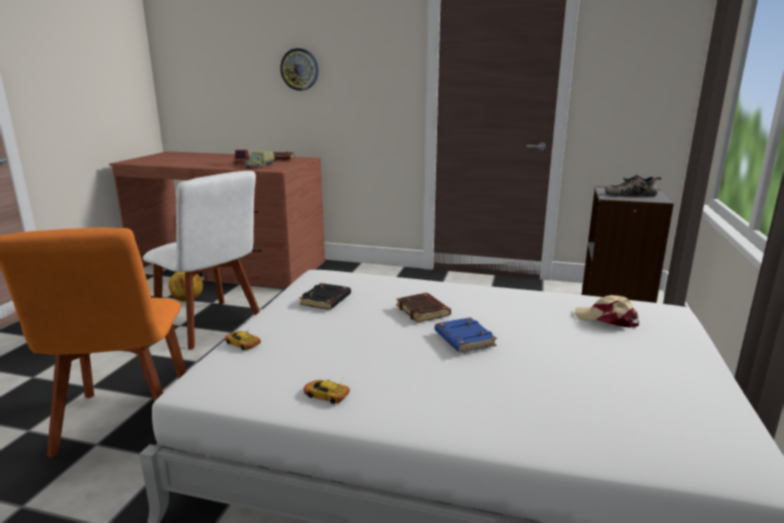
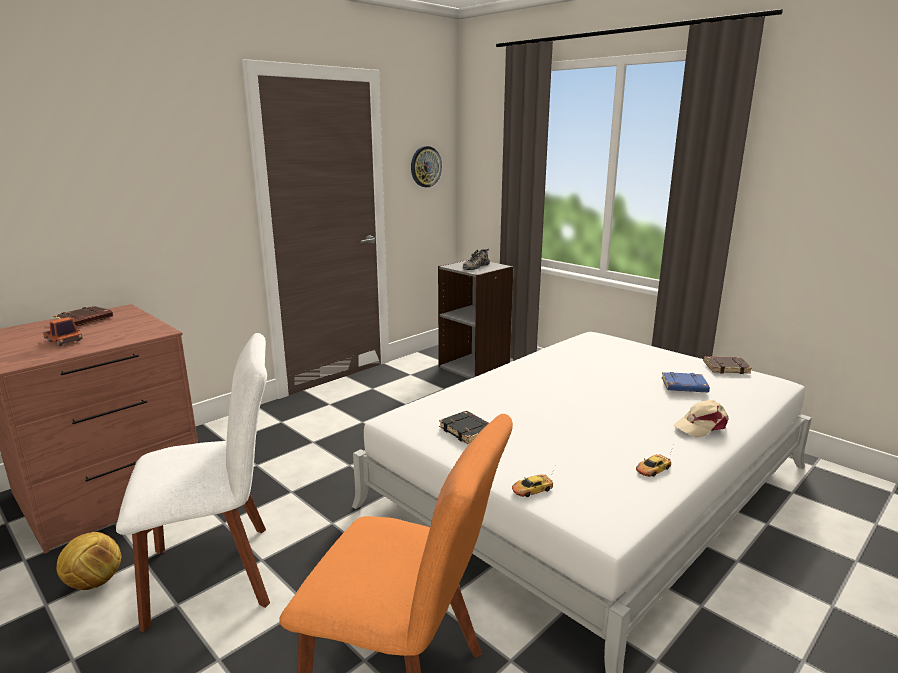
camera: 60 degrees left, 0 degrees up
toy truck [245,150,275,169] -> none
wall clock [280,48,318,91] -> wall clock moved to [411,146,442,187]
brown book [396,293,451,323] -> brown book moved to [703,356,752,374]
blue book [435,317,497,353] -> blue book moved to [662,372,710,392]
beige cap [574,295,639,328] -> beige cap moved to [674,400,729,437]

